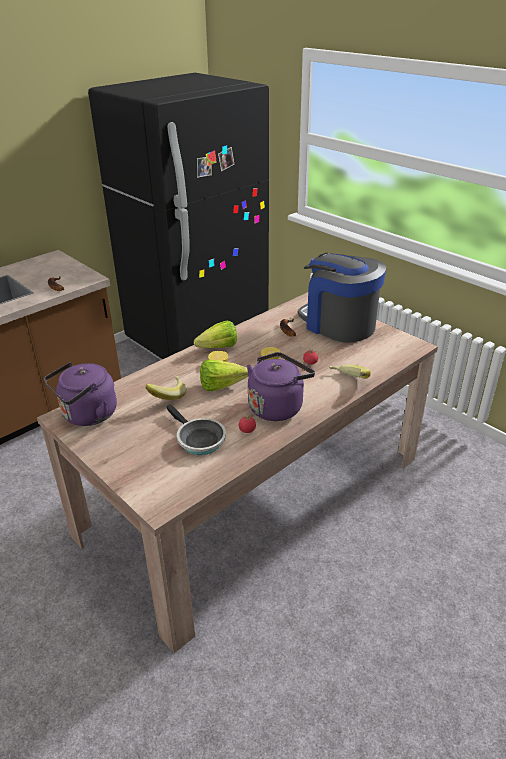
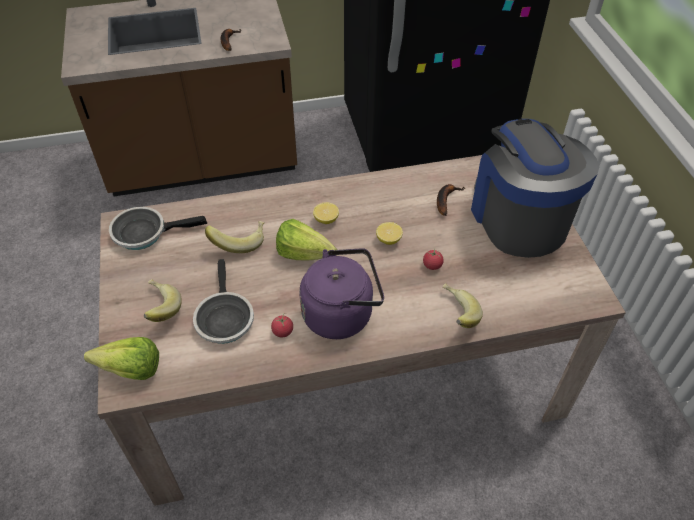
camera: 30 degrees right, 15 degrees up
purple kettle [44,362,117,426] -> frying pan [109,207,207,250]
lettuce [194,321,237,348] -> lettuce moved to [84,337,159,380]
none -> banana [144,279,182,322]

